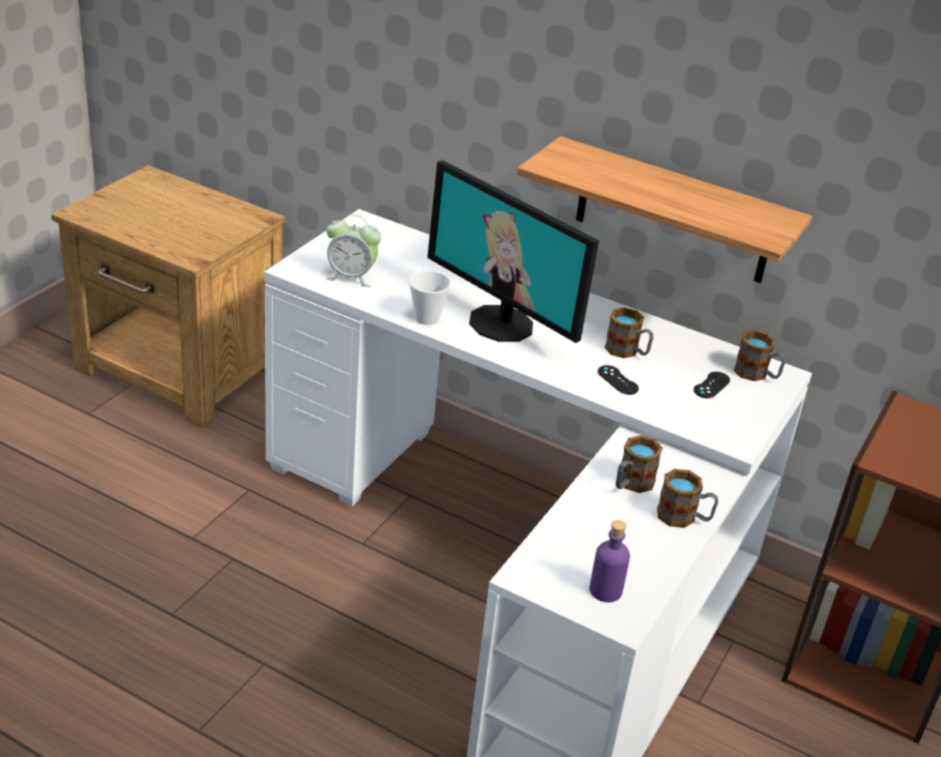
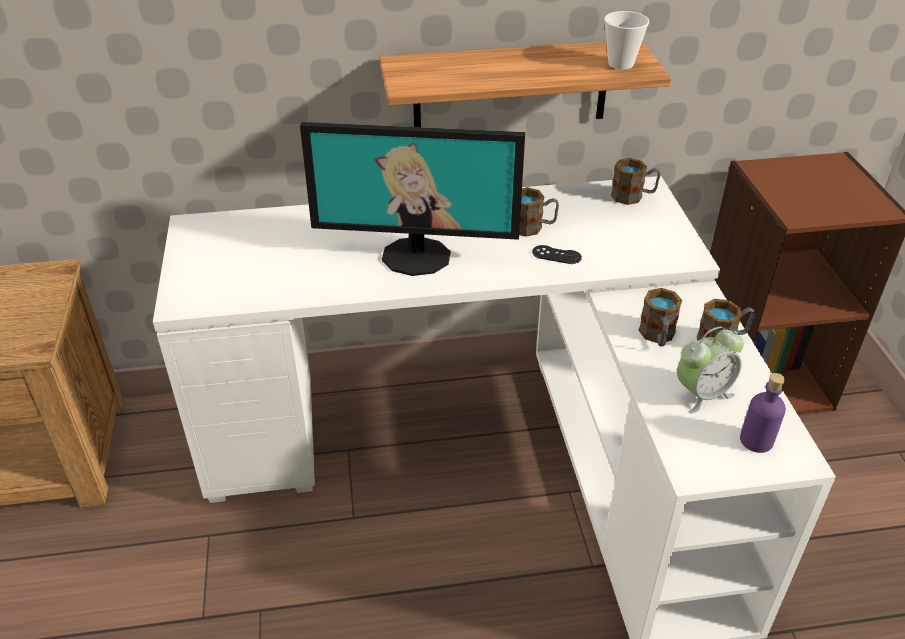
camera: 35 degrees left, 5 degrees up
alarm clock [326,214,381,287] -> alarm clock moved to [677,327,744,413]
cup [409,271,451,325] -> cup moved to [604,11,650,69]
black game controller [694,372,730,398] -> none

